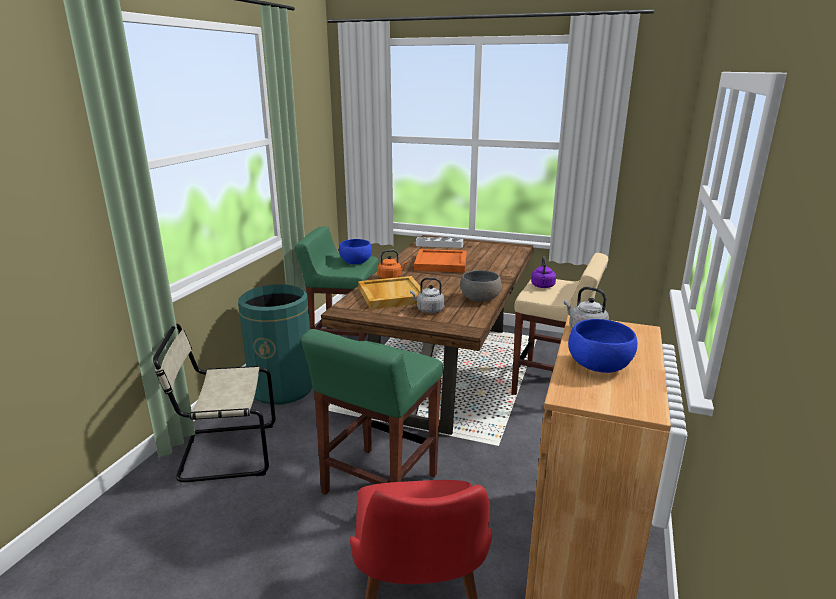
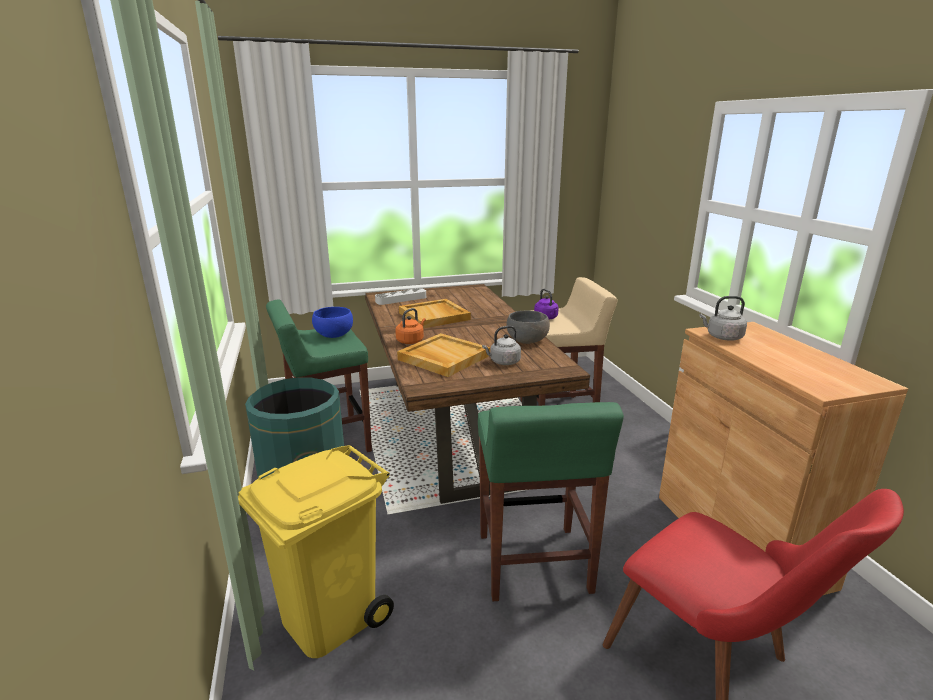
camera: 35 degrees left, 0 degrees up
beige chair [153,324,276,482] -> yellow trash can [238,445,394,658]
orange tray [414,249,467,272] -> beige tray [399,299,471,328]
blue bowl [568,319,637,373] -> none

